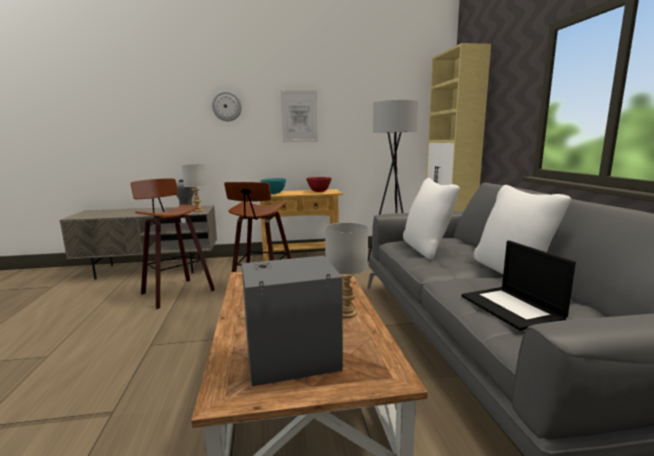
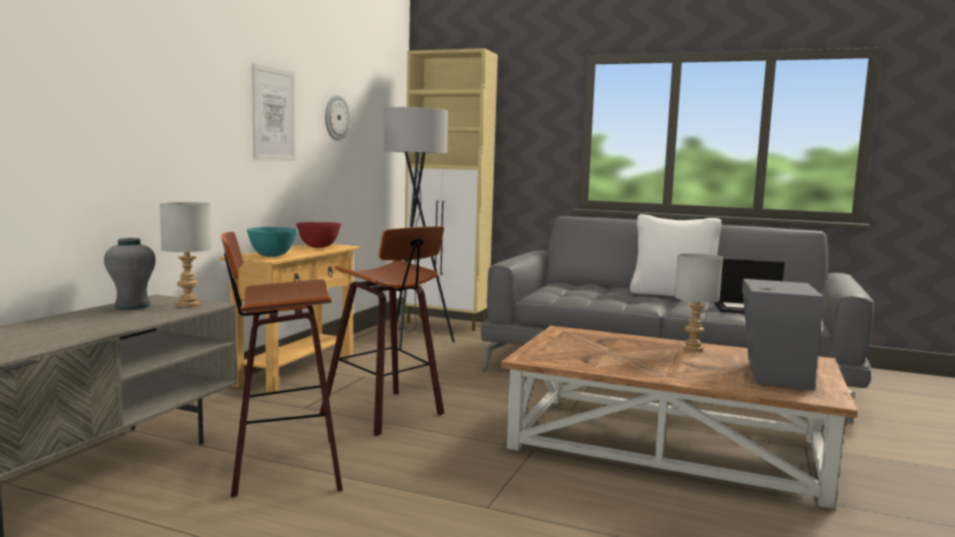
camera: 60 degrees left, 5 degrees down
wall clock [212,91,242,121] -> wall clock moved to [325,95,350,141]
white pillow [403,178,460,259] -> none

